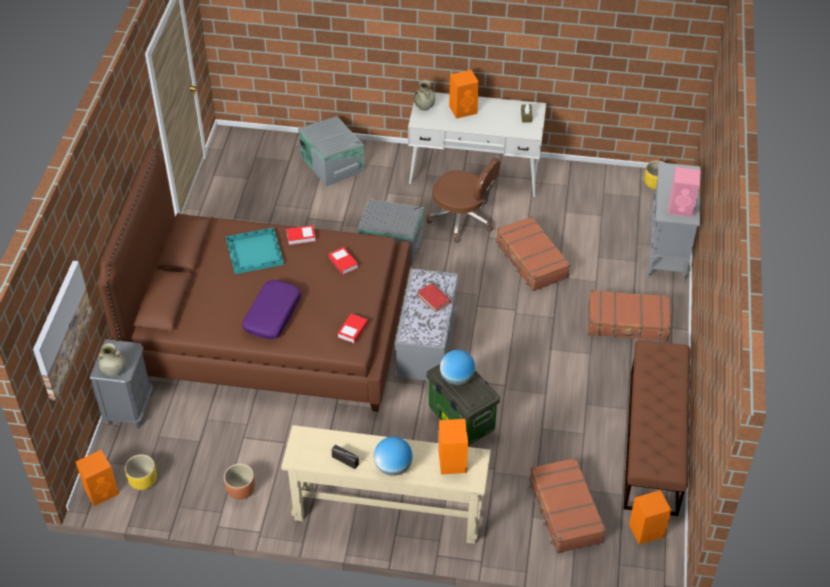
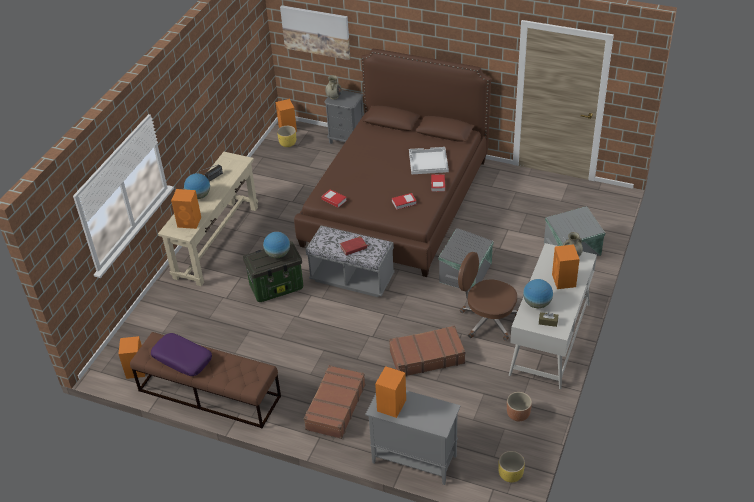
camera: 105 degrees right, 5 degrees down
brown planter [224,464,255,500] -> brown planter moved to [507,392,532,421]
turquoise tray [226,227,284,274] -> white tray [409,147,449,175]
purple pillow [242,280,301,340] -> purple pillow moved to [151,333,212,376]
brown office chair [426,158,500,243] -> brown office chair turned 75 degrees clockwise [458,252,518,341]
brown suitcase [529,457,606,553] -> none
pink speaker [668,167,701,217] -> orange speaker [375,366,406,418]
none -> globe [523,279,553,308]

